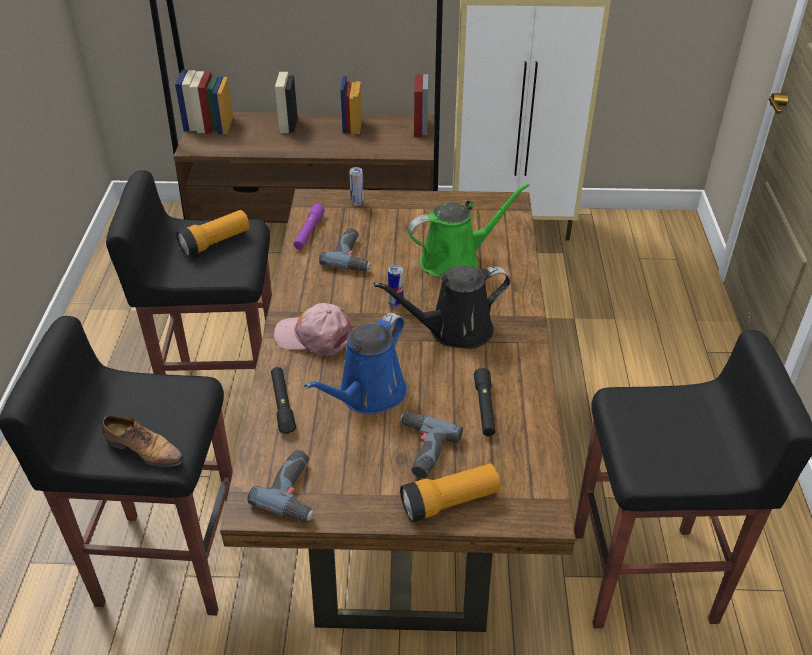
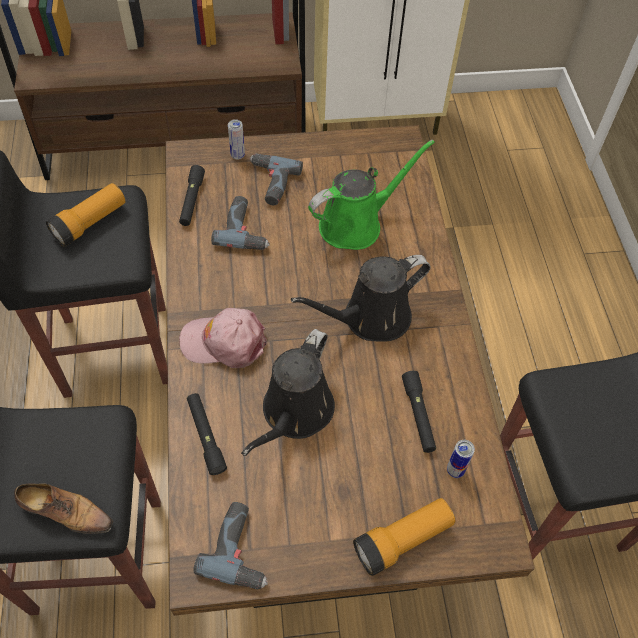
camera: 10 degrees left, 15 degrees up
purple flashlight [294,204,325,249] -> black flashlight [179,165,205,226]
blue watering can [304,313,407,414] -> black watering can [241,329,335,456]
can [388,265,403,307] -> can moved to [447,440,475,478]
power drill [400,412,463,478] -> power drill moved to [250,154,303,205]

